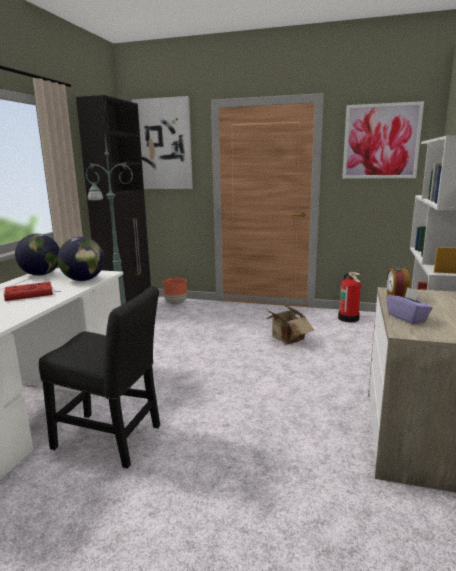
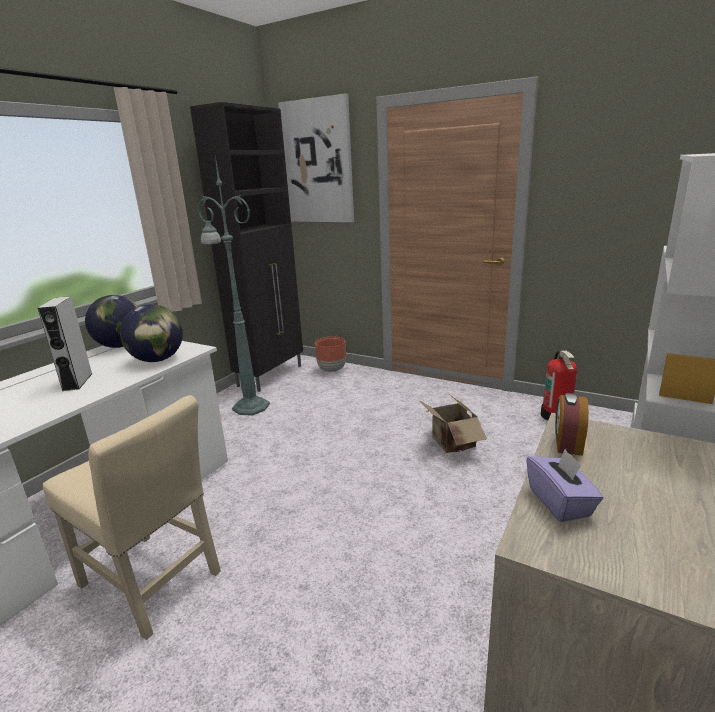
camera: 15 degrees right, 5 degrees up
red book [3,282,60,301] -> grey speaker [38,296,93,391]
black chair [39,286,160,468] -> beige chair [43,395,221,640]
picture [342,101,424,179] -> none

